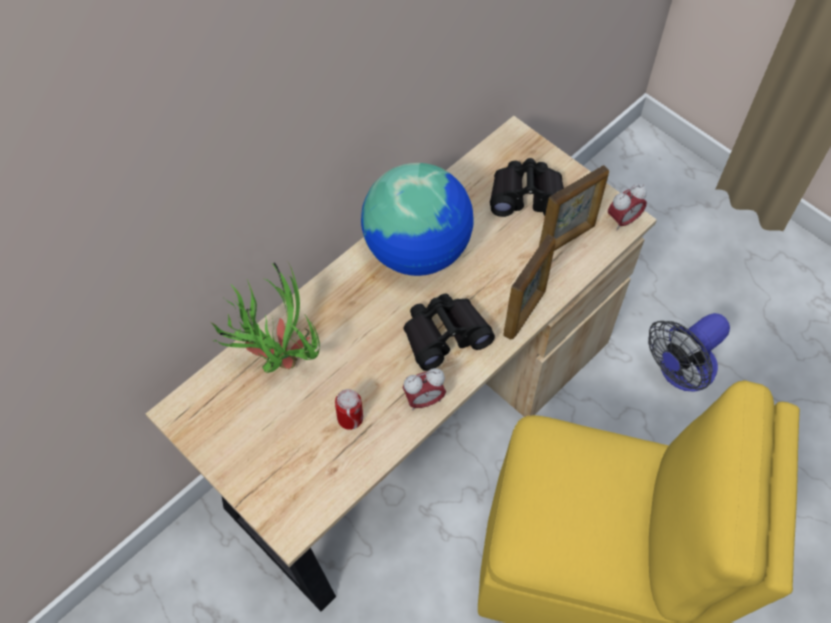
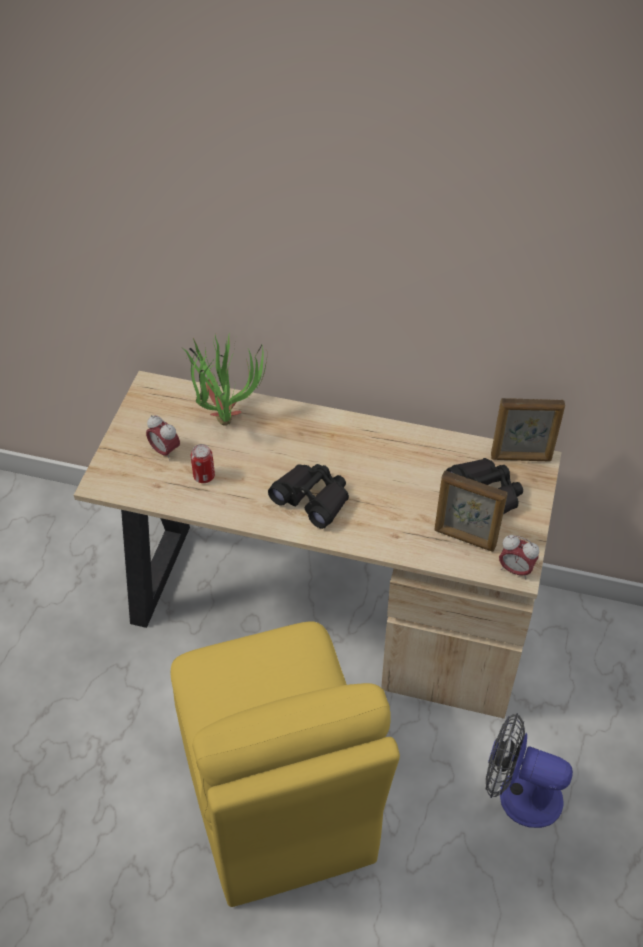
camera: 60 degrees right, 10 degrees down
globe [361,163,474,276] -> none
alarm clock [403,368,446,411] -> alarm clock moved to [146,415,180,461]
picture frame [503,235,556,340] -> picture frame moved to [491,398,565,461]

